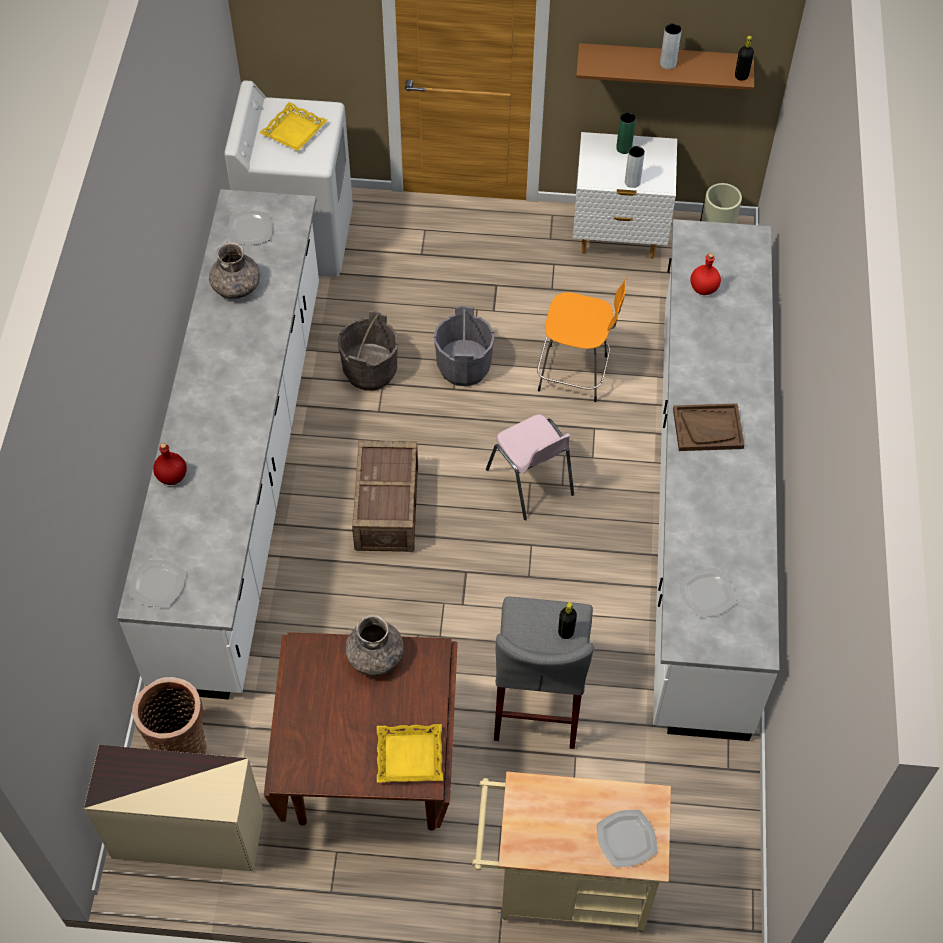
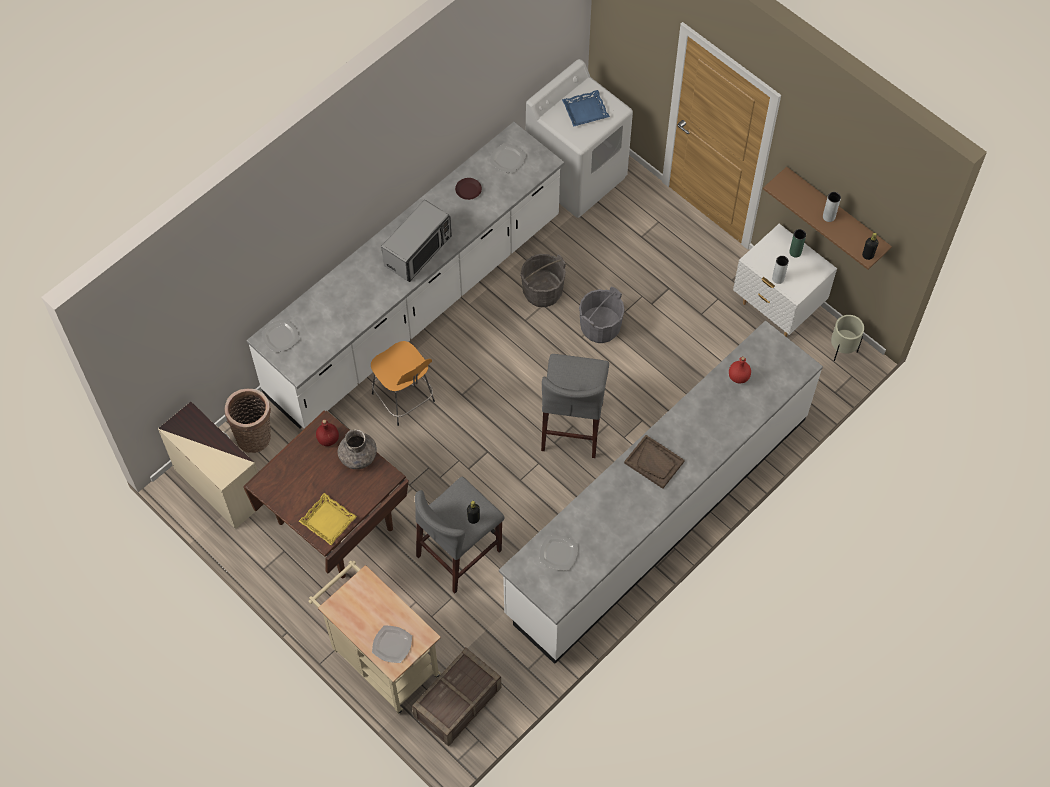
camera: 40 degrees right, 5 degrees up
red bottle [153,443,187,485] -> red bottle moved to [316,420,339,446]
grey vase [209,242,260,299] -> brown plate [455,178,482,200]
yellow tray [259,102,327,151] -> blue tray [562,90,610,127]
crate [352,440,418,552] -> crate moved to [412,648,502,747]
pink chair [486,414,574,520] -> grey stool [541,354,609,458]
orange stool [537,277,627,402] -> orange stool moved to [371,341,435,426]
none -> microwave [381,200,452,282]

